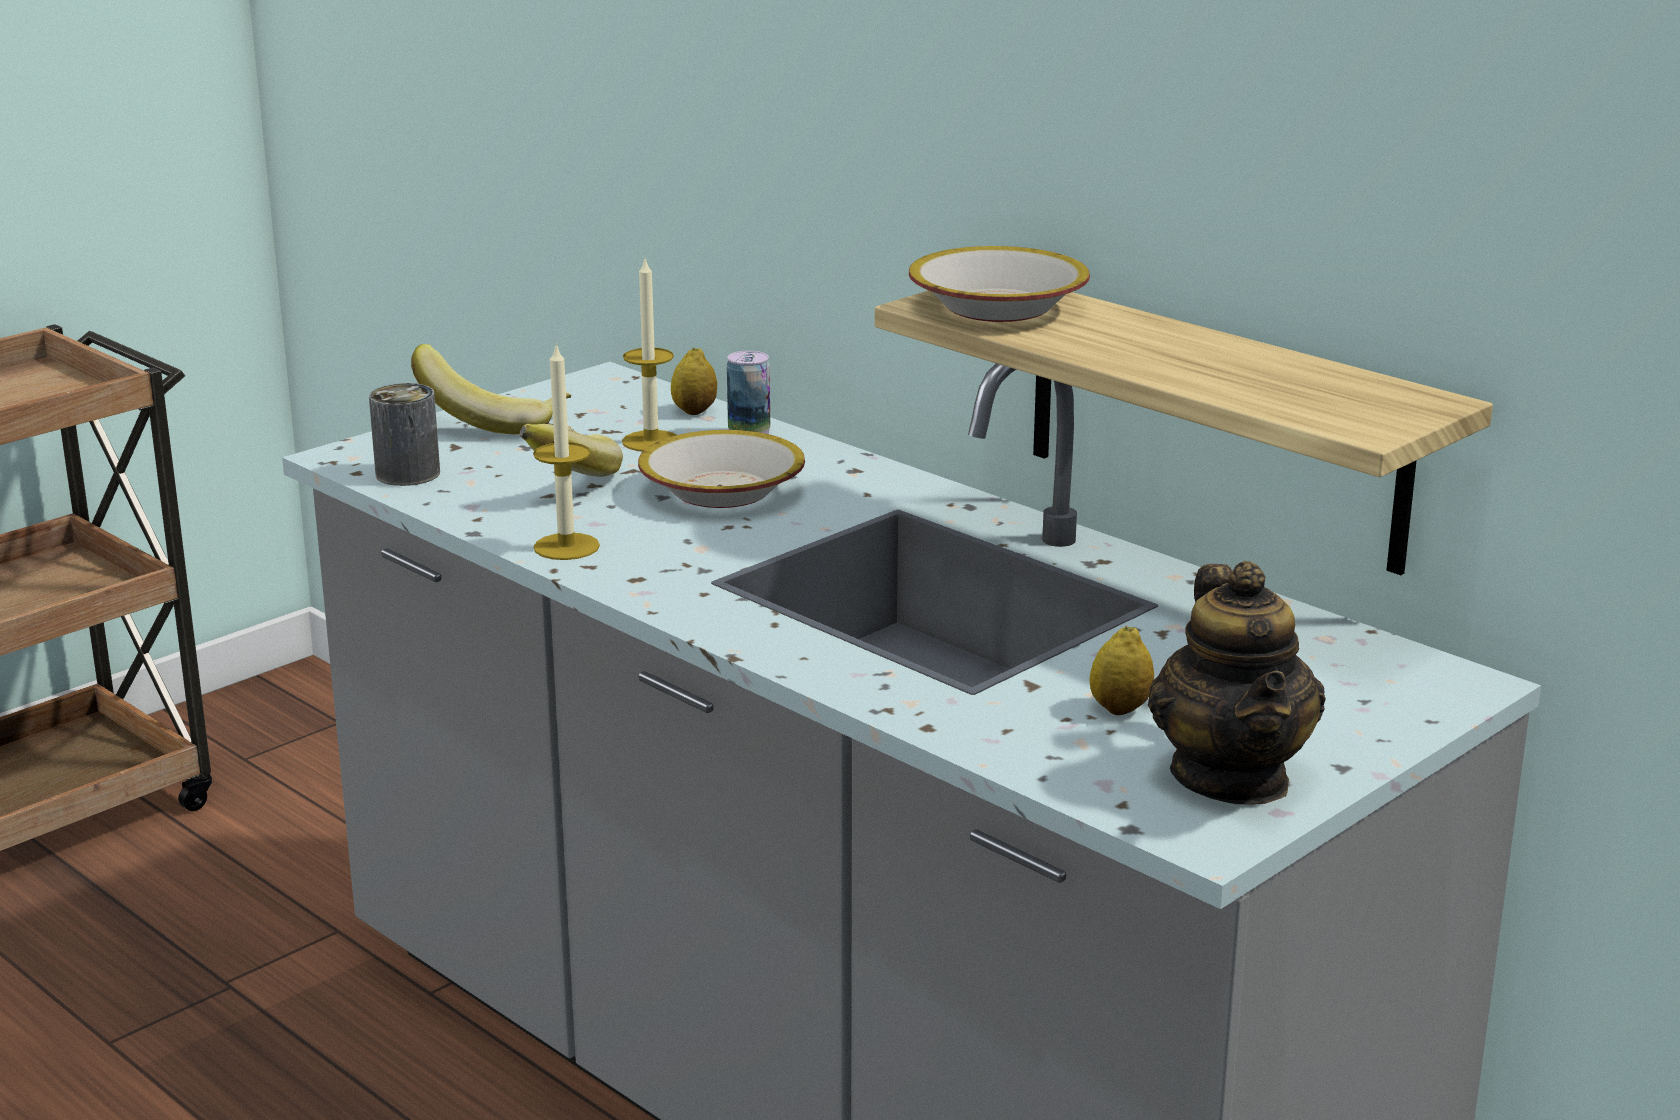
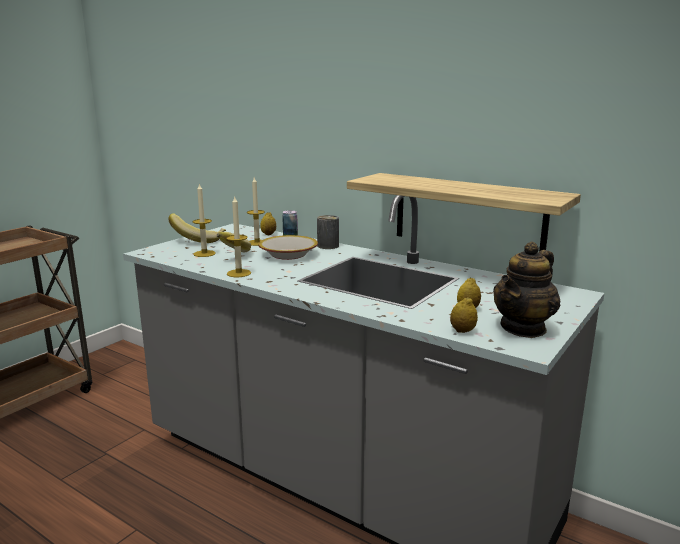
camera: 10 degrees left, 5 degrees down
can [369,383,440,486] -> can moved to [317,215,339,249]
bowl [909,246,1090,322] -> none
teapot [1148,561,1326,805] -> teapot turned 60 degrees clockwise [493,241,560,338]
none -> candle [192,184,216,257]
none -> lemon [450,297,478,333]

